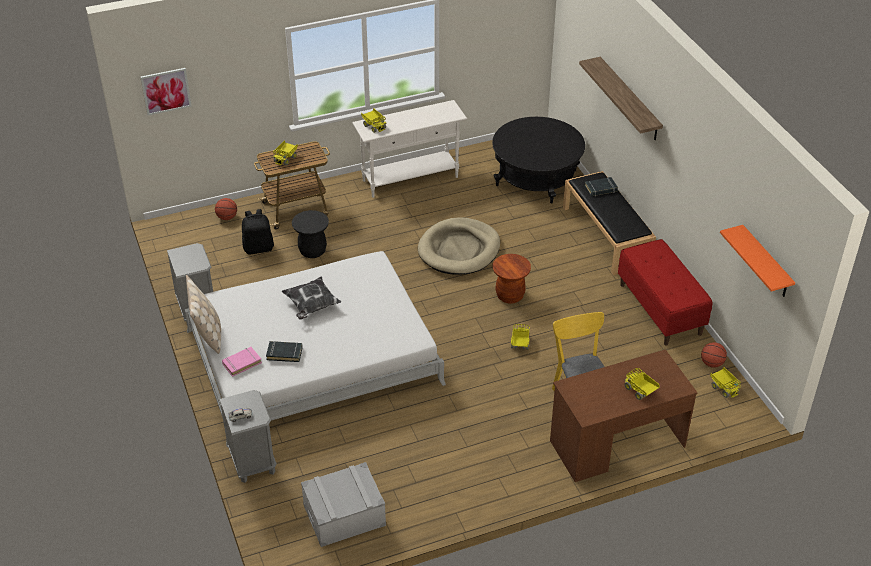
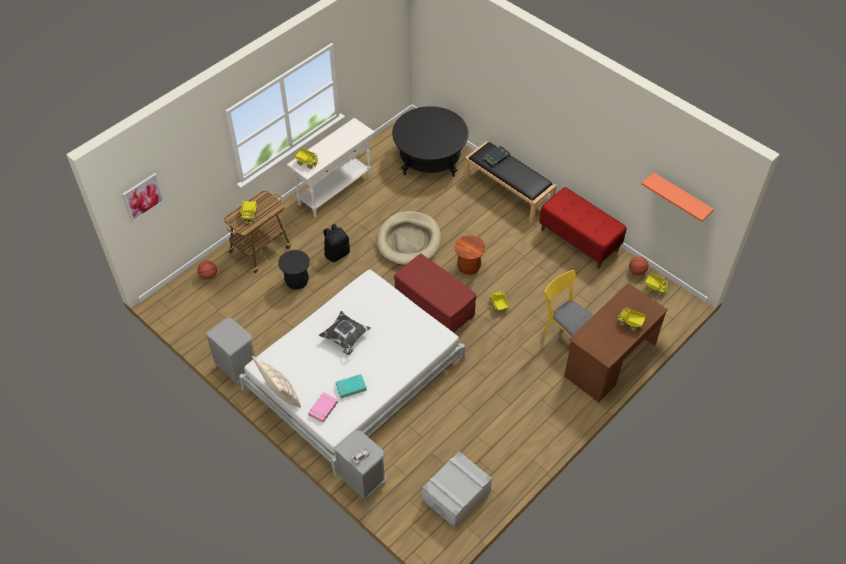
camera: 25 degrees left, 10 degrees up
black backpack [242,209,274,255] -> black backpack moved to [323,224,350,262]
black book [266,341,303,362] -> turquoise book [335,374,367,398]
shelf [579,57,663,140] -> none
none -> red ottoman [394,254,476,333]

